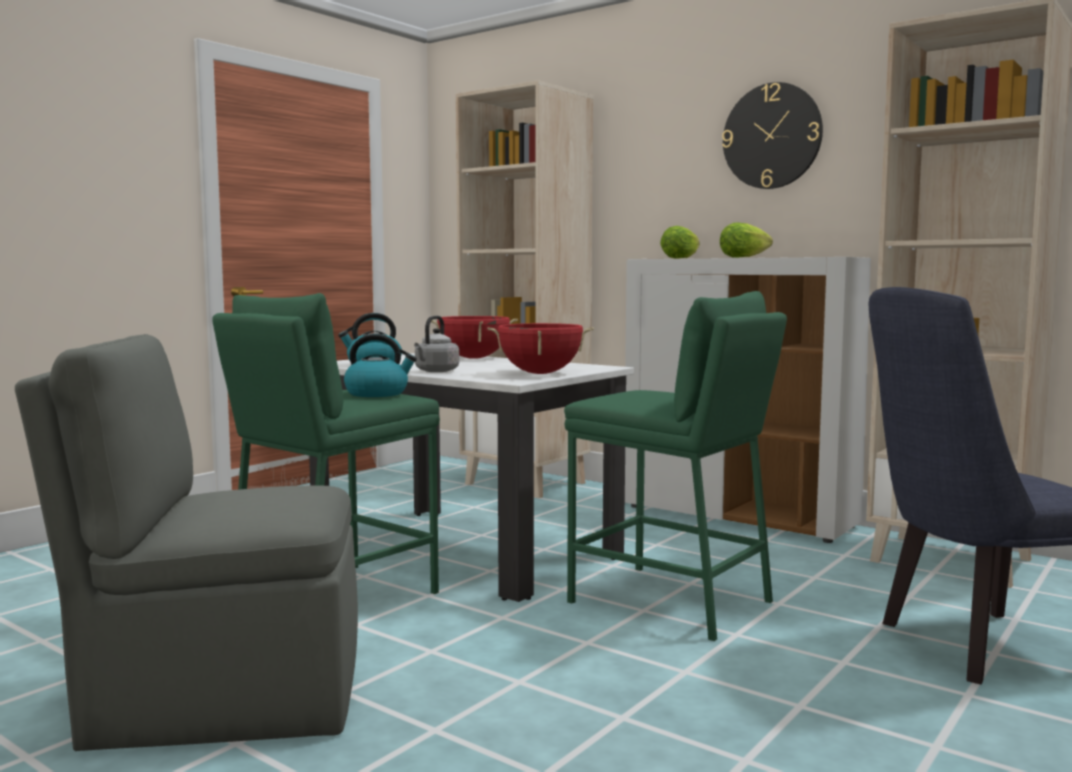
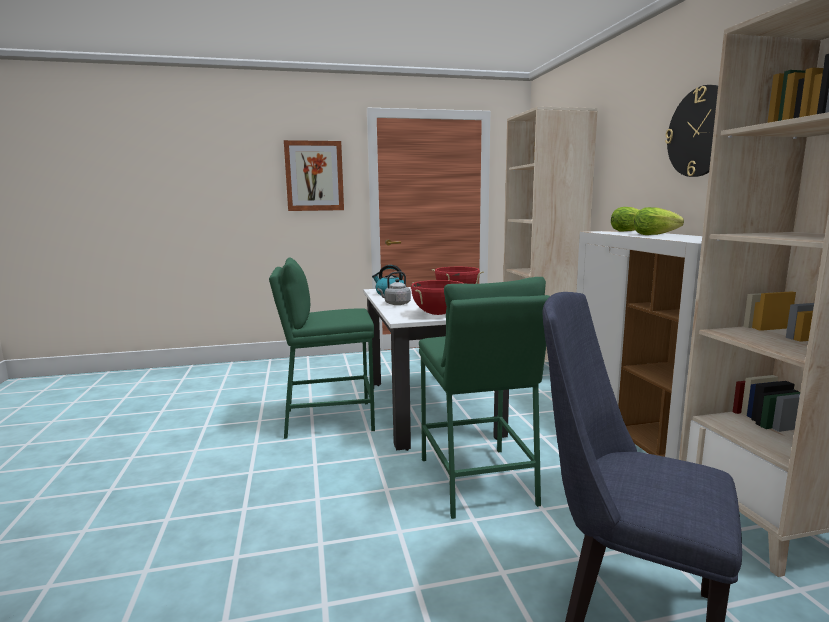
camera: 40 degrees right, 5 degrees up
grey chair [15,334,358,751] -> none
kettle [344,334,417,397] -> none
none -> picture [284,140,344,211]

